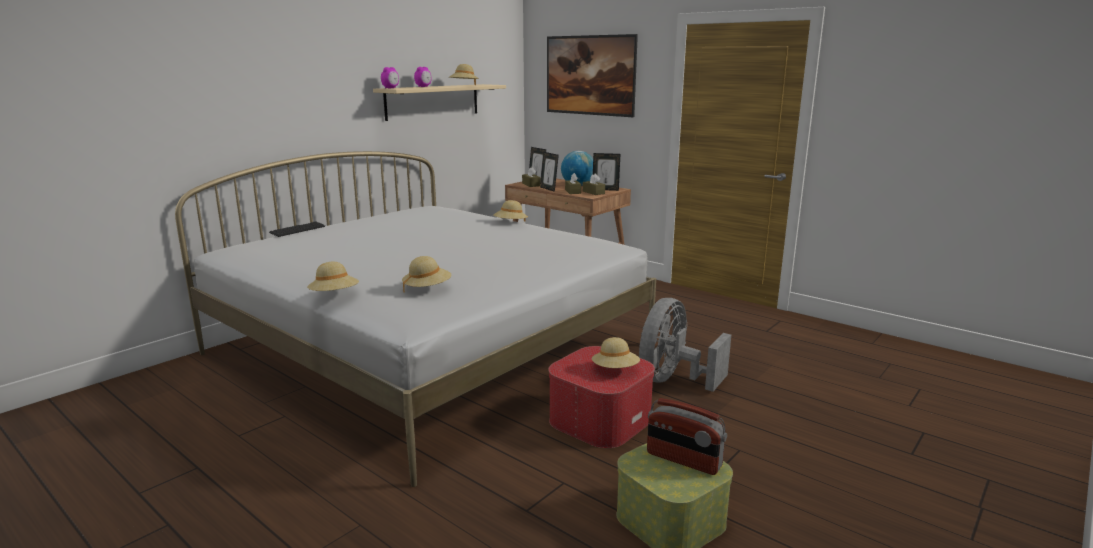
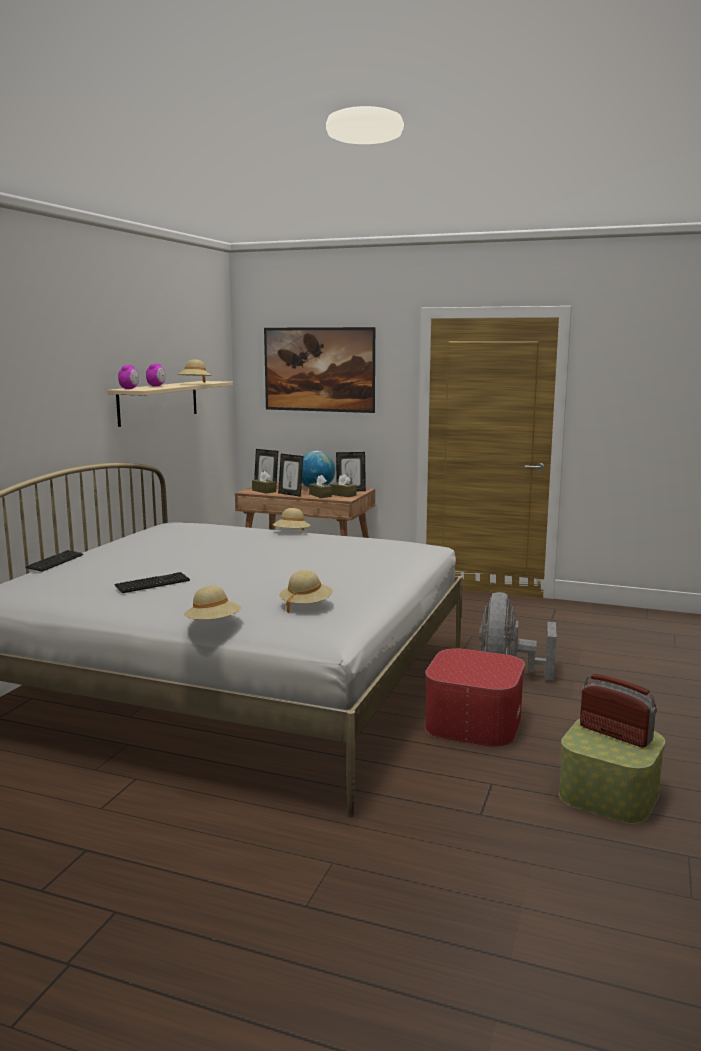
camera: 20 degrees left, 5 degrees down
beige hat [592,337,640,368] -> none
radio [647,398,727,475] -> radio turned 150 degrees counterclockwise [580,674,657,748]
none -> keyboard [114,572,190,593]

